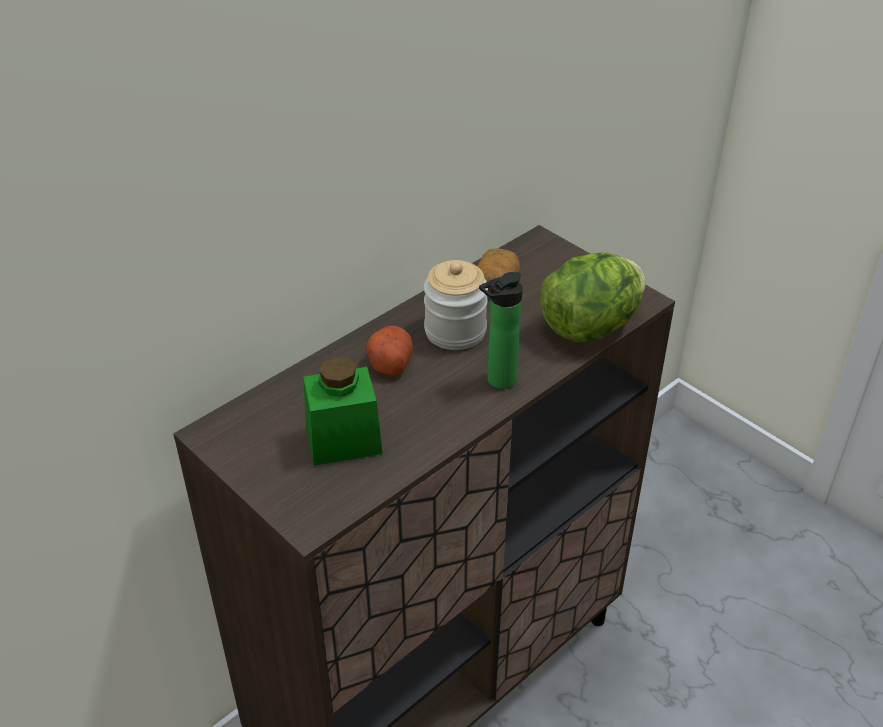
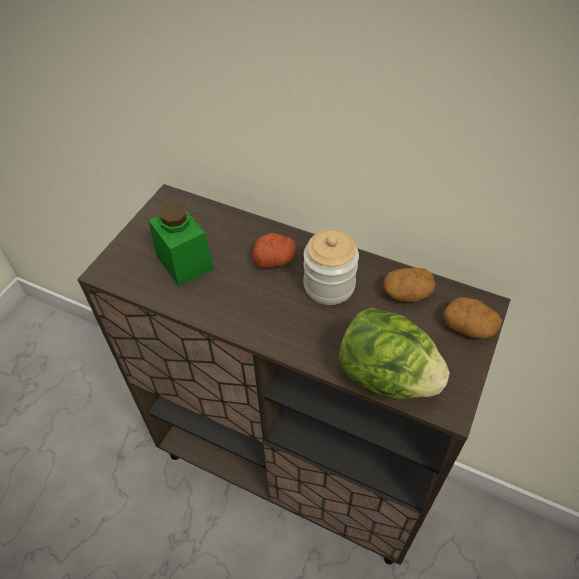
camera: 70 degrees right, 10 degrees up
bottle [479,272,523,389] -> none
none -> potato [443,297,502,339]

